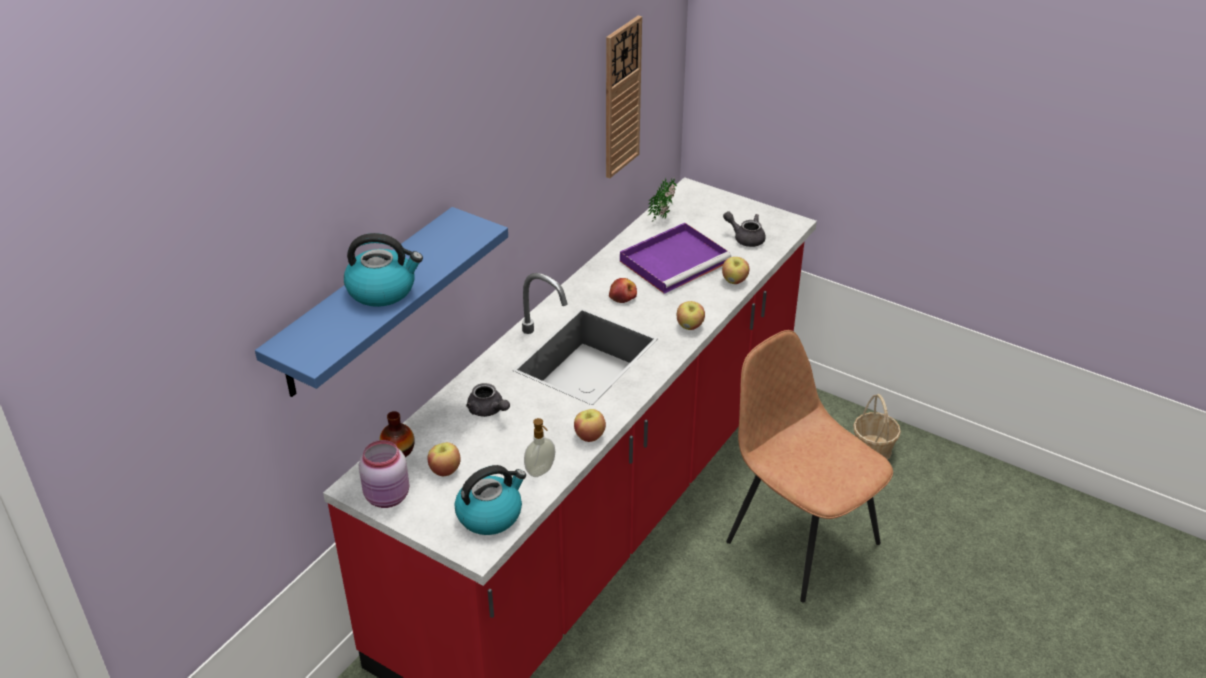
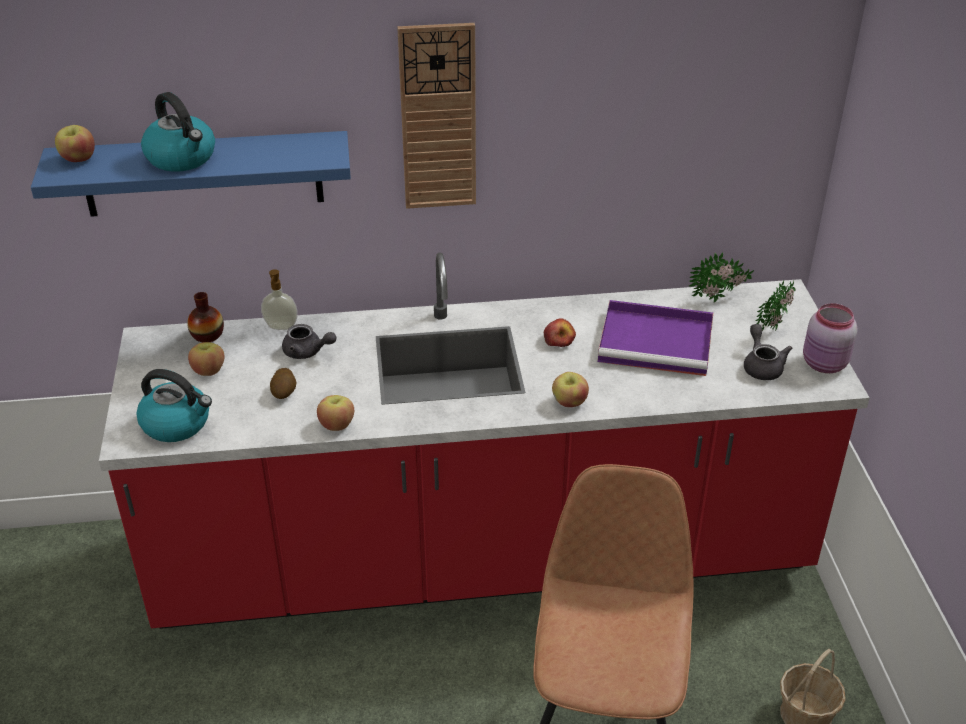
camera: 50 degrees right, 0 degrees up
pink jar [359,440,410,508] -> pink jar moved to [803,303,858,373]
grey teapot [466,383,510,417] -> grey teapot turned 75 degrees counterclockwise [282,324,336,359]
soap dispenser [524,418,555,477] -> soap dispenser moved to [261,269,298,330]
wall clock [606,16,642,179] -> wall clock moved to [397,23,476,209]
apple [722,257,749,284] -> apple moved to [55,125,95,162]
none -> potato [270,368,297,399]
none -> potted plant [755,280,795,331]

